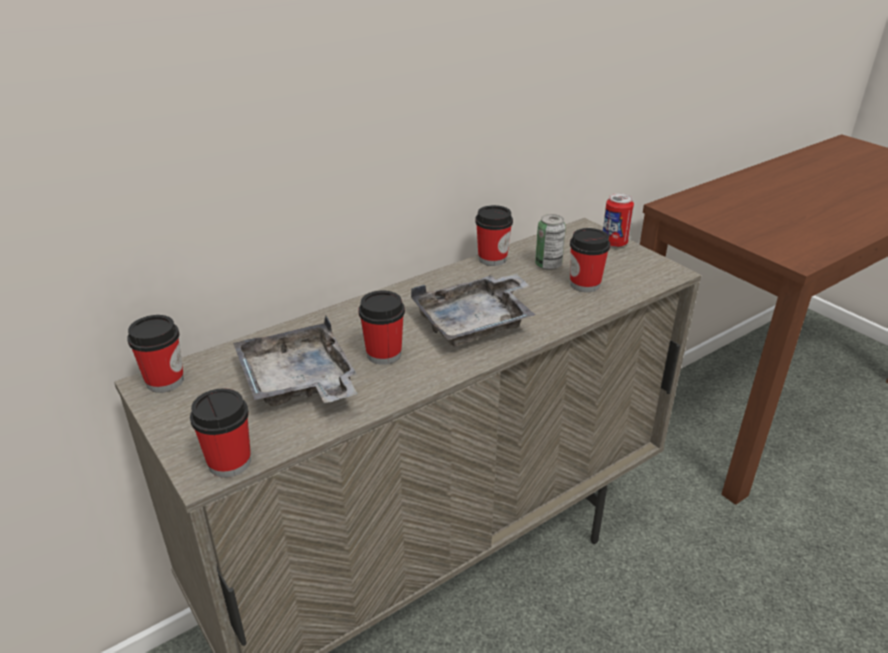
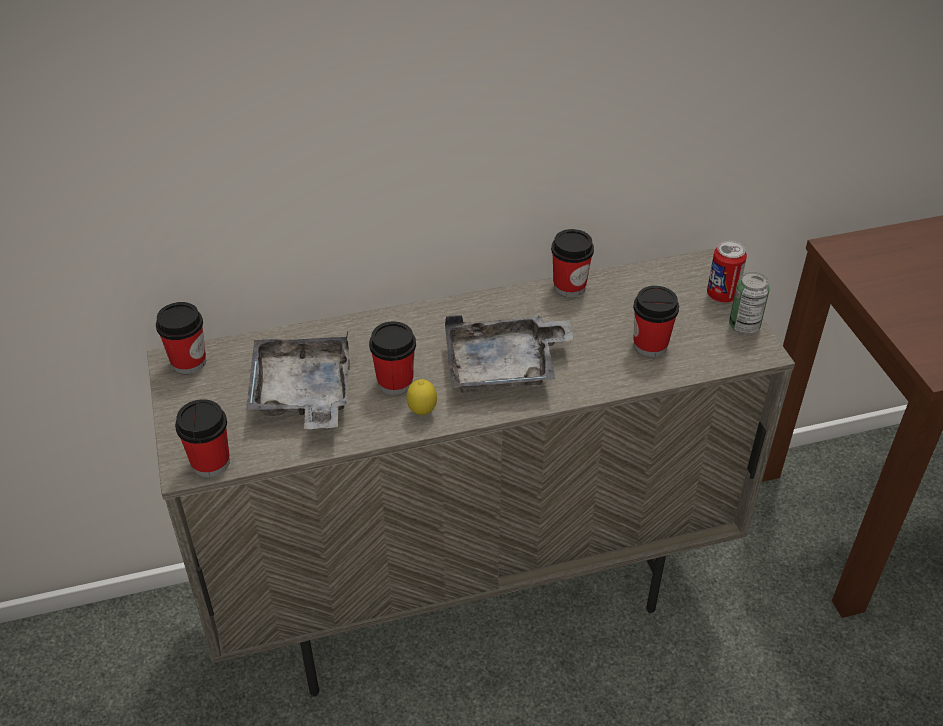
camera: 20 degrees right, 10 degrees up
can [535,214,566,270] -> can moved to [729,272,770,334]
none -> lemon [406,379,437,415]

